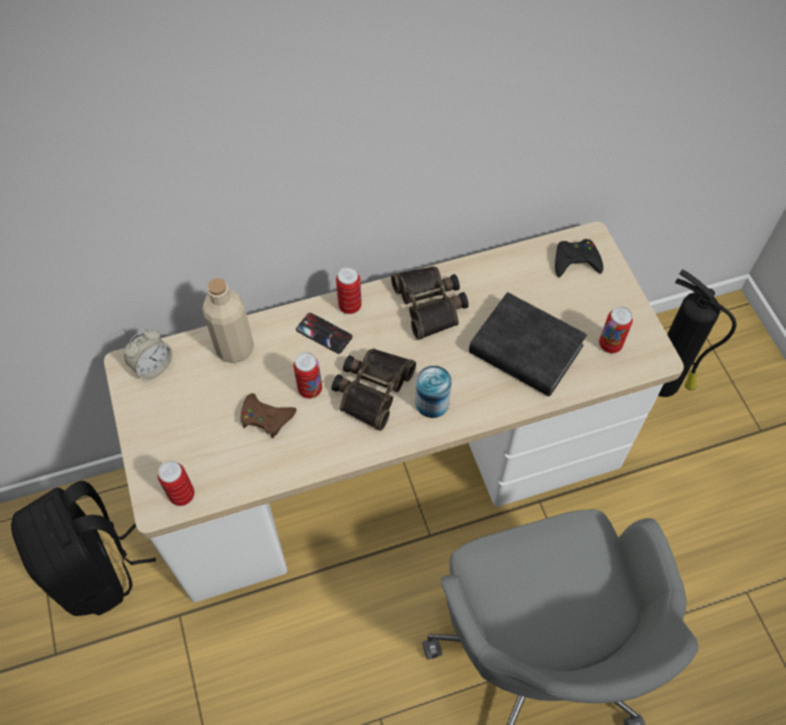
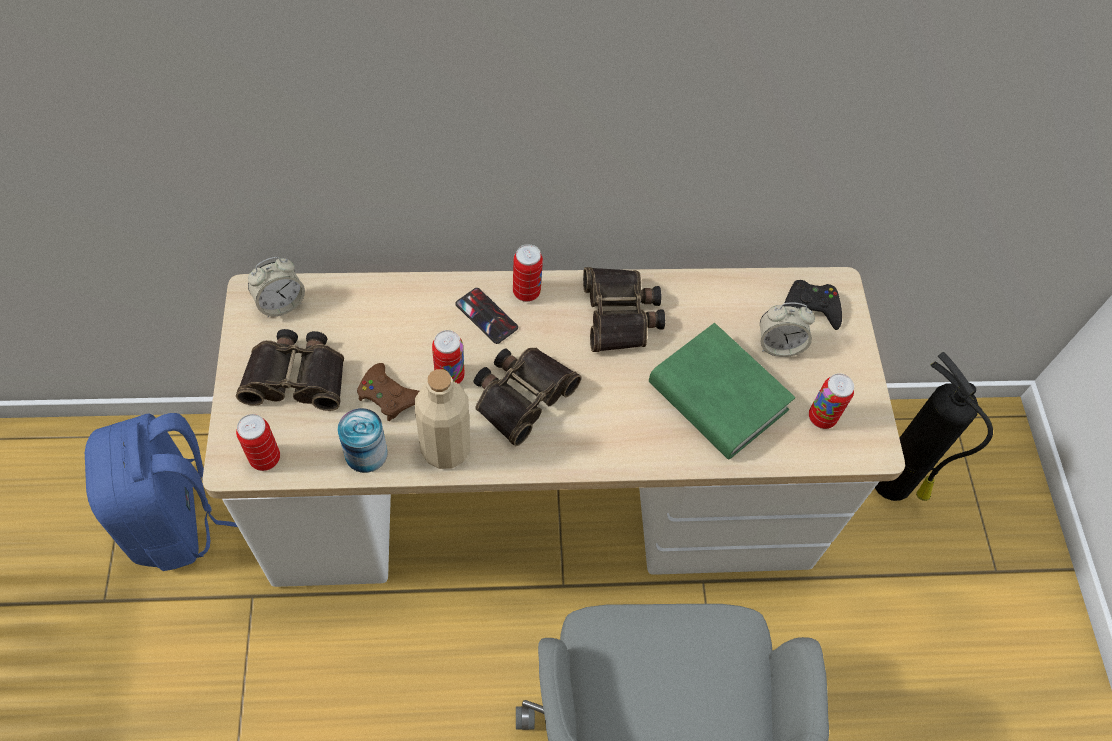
camera: 10 degrees right, 0 degrees up
black backpack [11,481,156,616] -> blue backpack [85,413,238,571]
beige bottle [202,278,254,363] -> beige bottle moved to [415,369,470,469]
can [416,366,452,418] -> can moved to [337,408,388,473]
black book [469,292,587,396] -> green book [649,323,795,460]
none -> binoculars [236,329,344,411]
none -> alarm clock [760,302,815,357]

